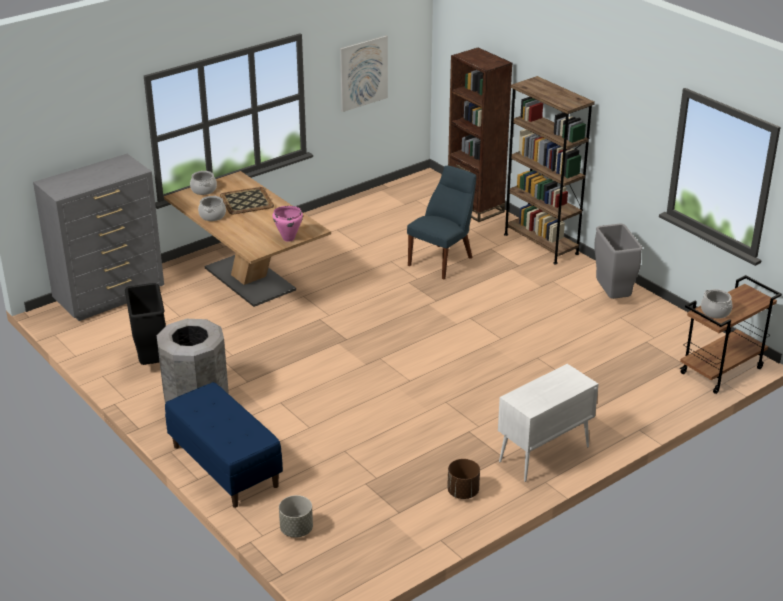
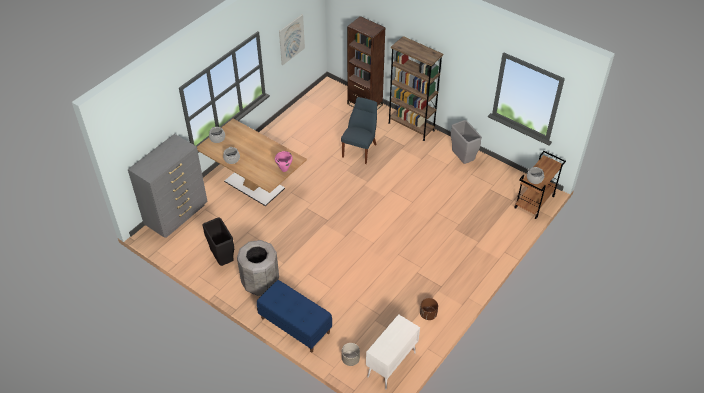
camera: 15 degrees left, 15 degrees up
tray [220,187,274,214] -> none
white cabinet [498,364,598,482] -> white cabinet moved to [366,314,420,389]

